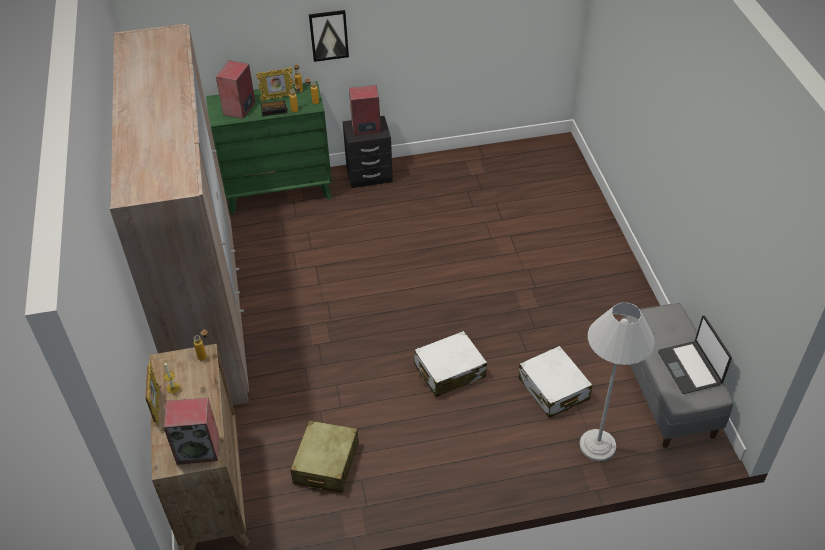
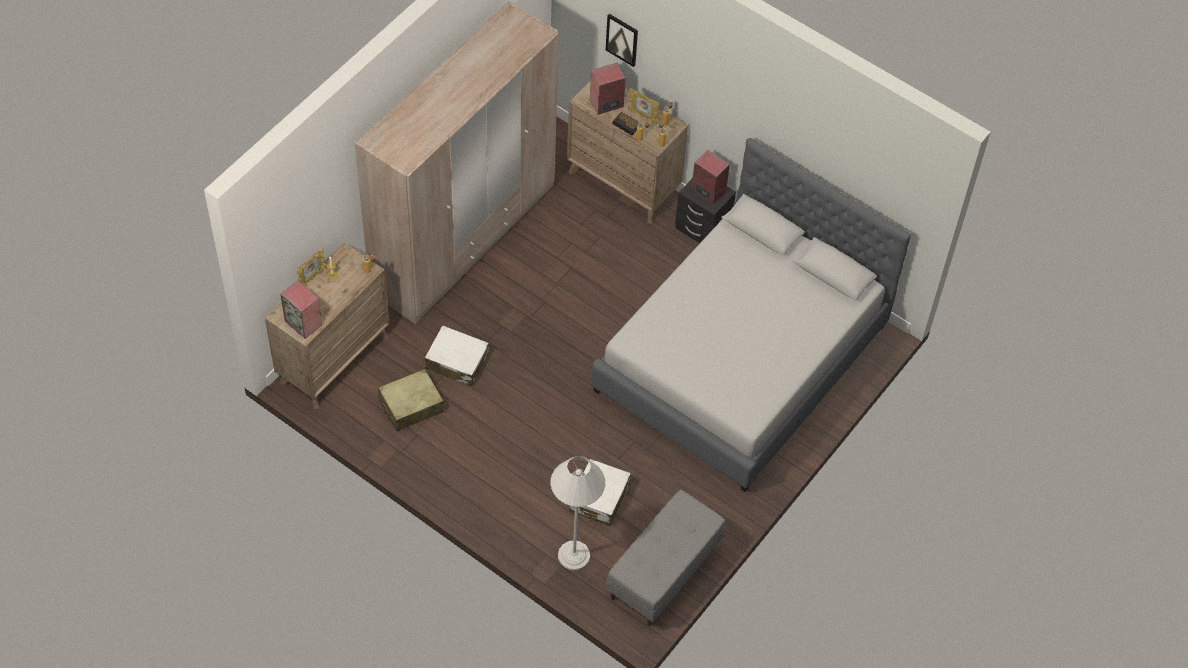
camera: 45 degrees right, 10 degrees up
green dresser [206,81,332,214] -> brown dresser [567,81,688,224]
picture [309,10,349,62] -> picture moved to [606,14,638,67]
white suitcase [414,331,487,397] -> white suitcase moved to [425,325,489,386]
laptop [658,315,732,394] -> none
none -> grey bed [591,138,911,492]

